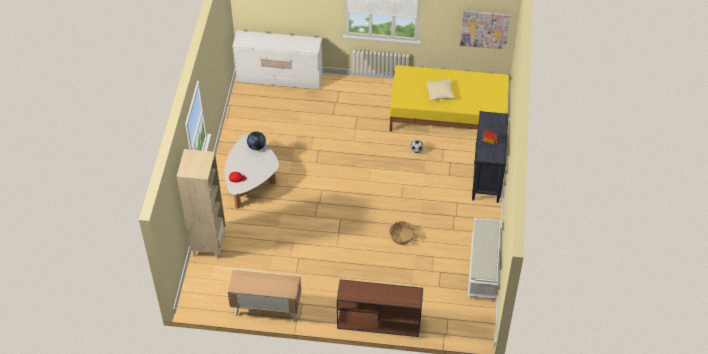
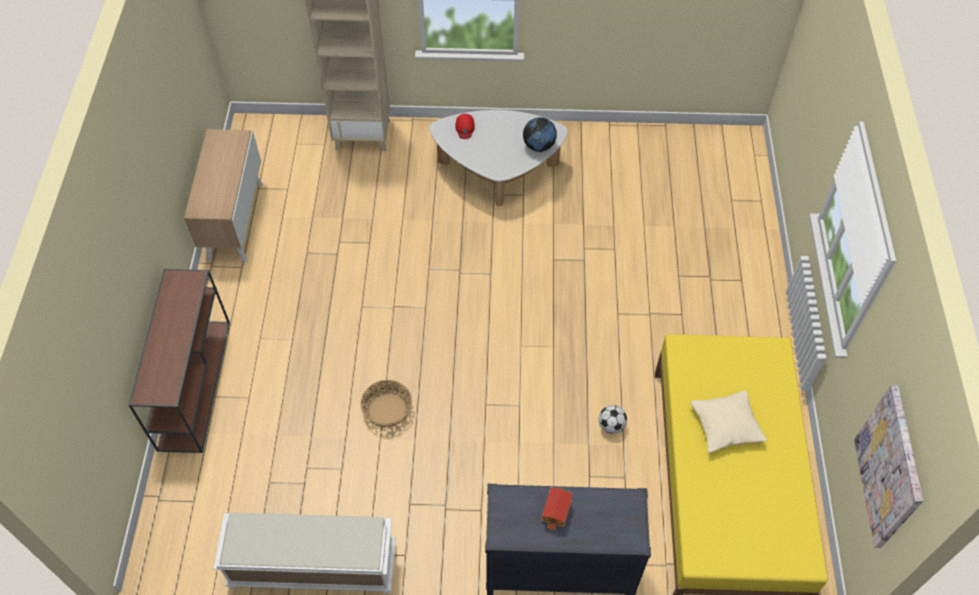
camera: 85 degrees right, 5 degrees up
white dresser [232,31,323,90] -> none

